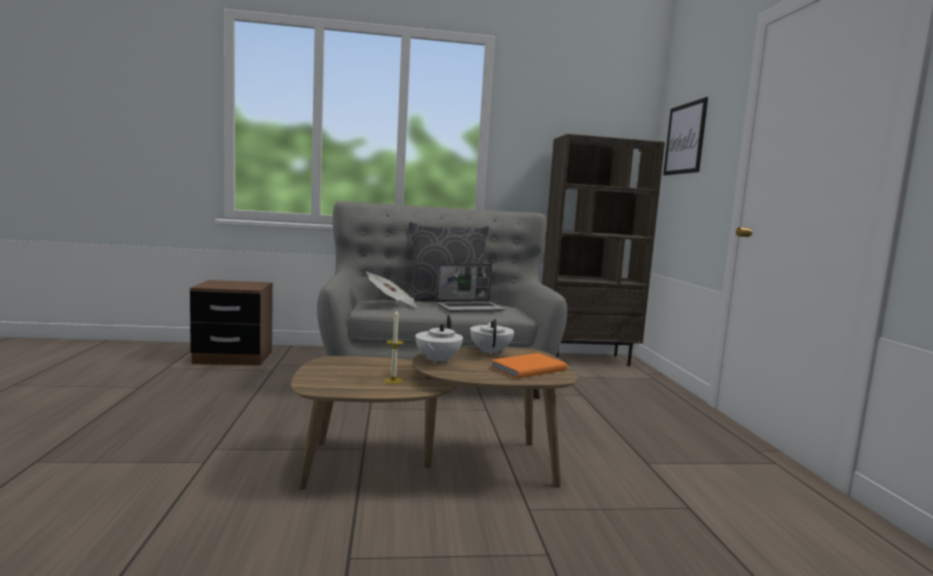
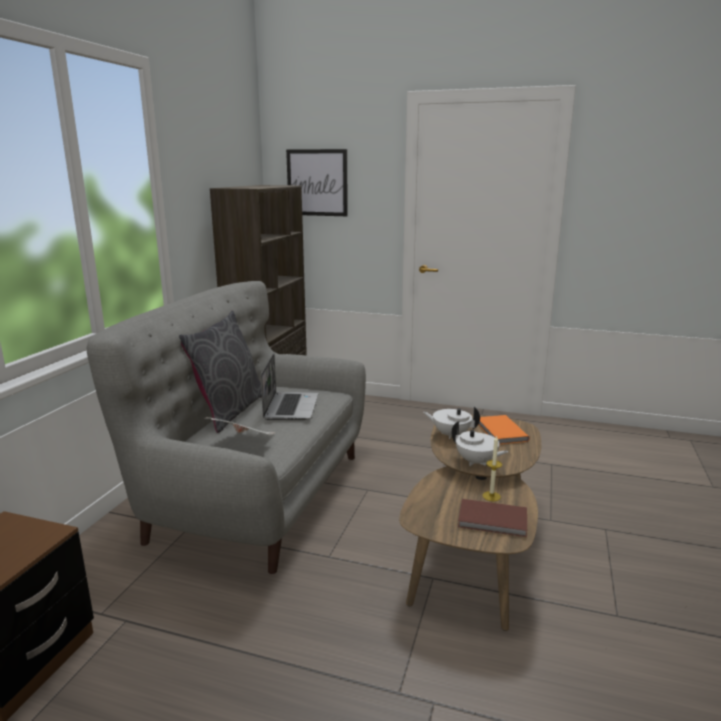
camera: 65 degrees left, 10 degrees up
none -> brown book [458,499,527,537]

